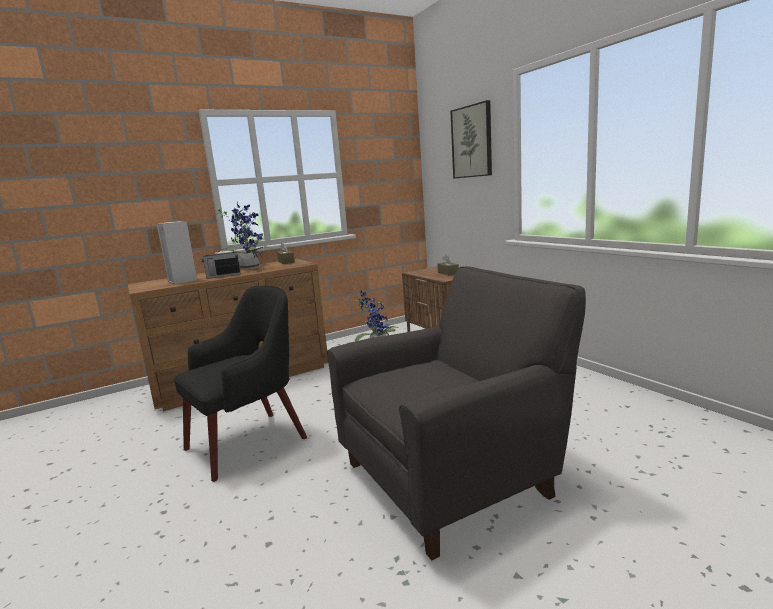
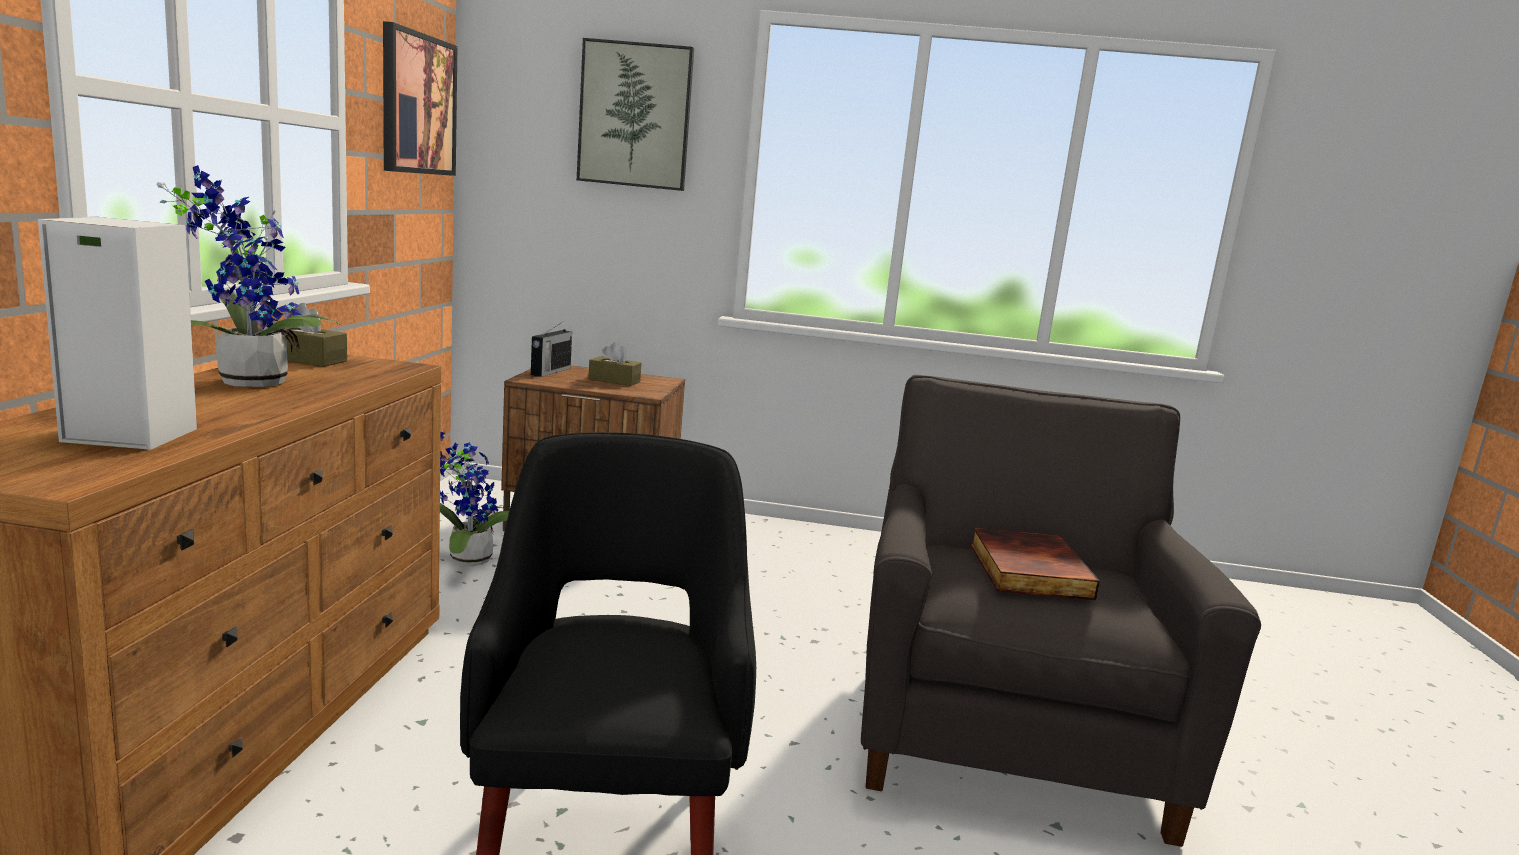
camera: 55 degrees left, 0 degrees up
radio [202,246,241,279] -> radio moved to [531,322,572,377]
none -> picture [383,21,457,176]
none -> book [971,528,1100,600]

